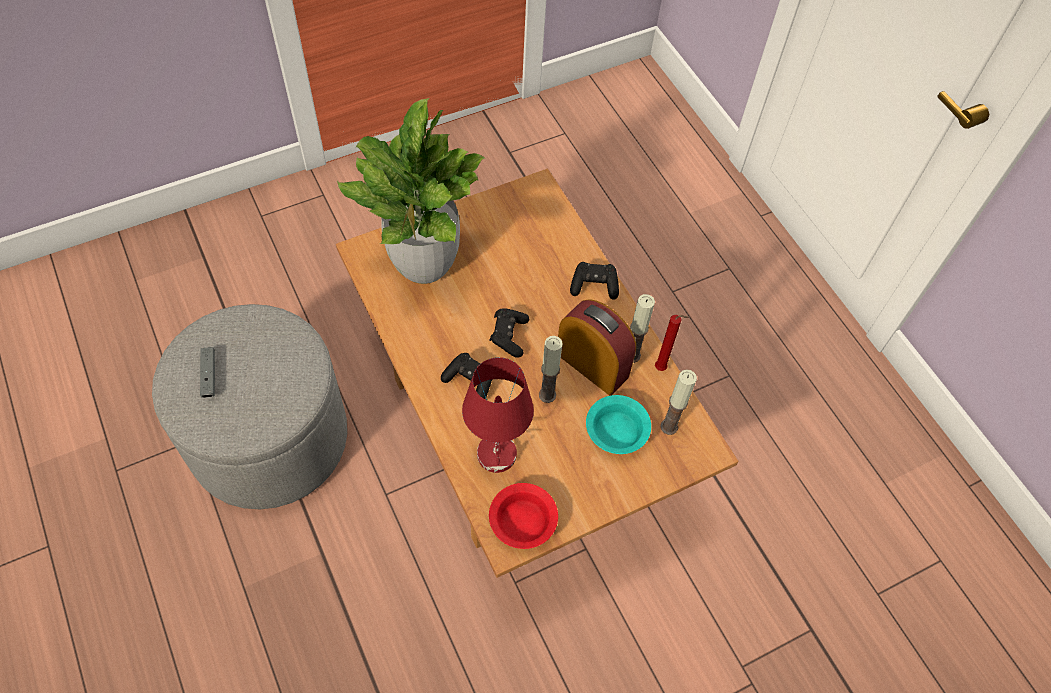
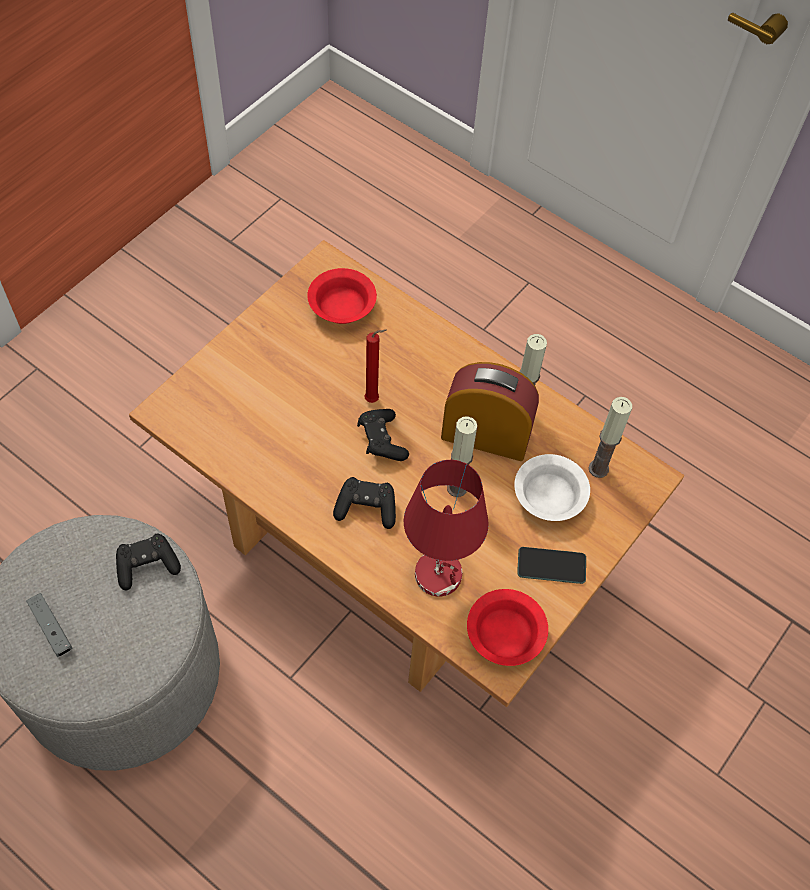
camera: 25 degrees left, 0 degrees up
potted plant [337,98,485,284] -> none
black game controller [570,262,619,300] -> black game controller moved to [116,533,181,591]
turquoise bowl [586,395,651,454] -> white bowl [514,454,590,521]
red candle [655,315,689,371] -> red candle moved to [365,329,387,403]
none -> red bowl [307,268,377,324]
none -> phone [517,547,586,584]

